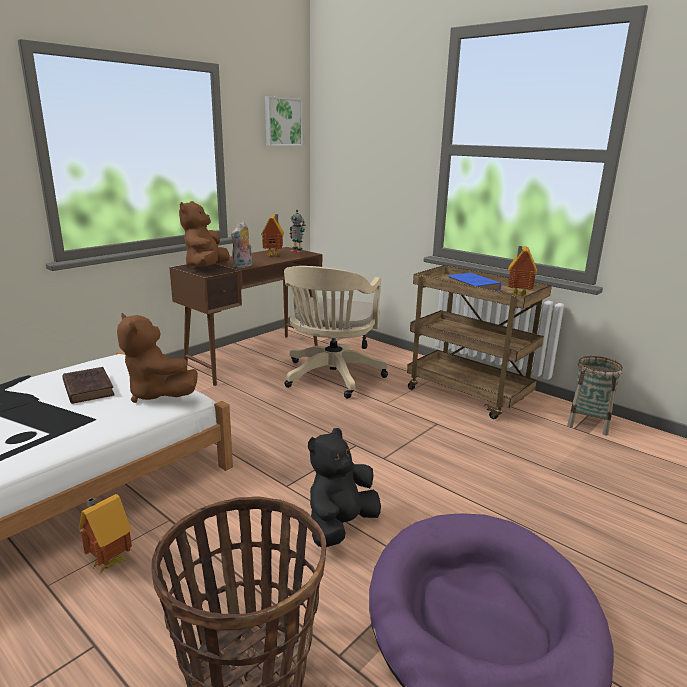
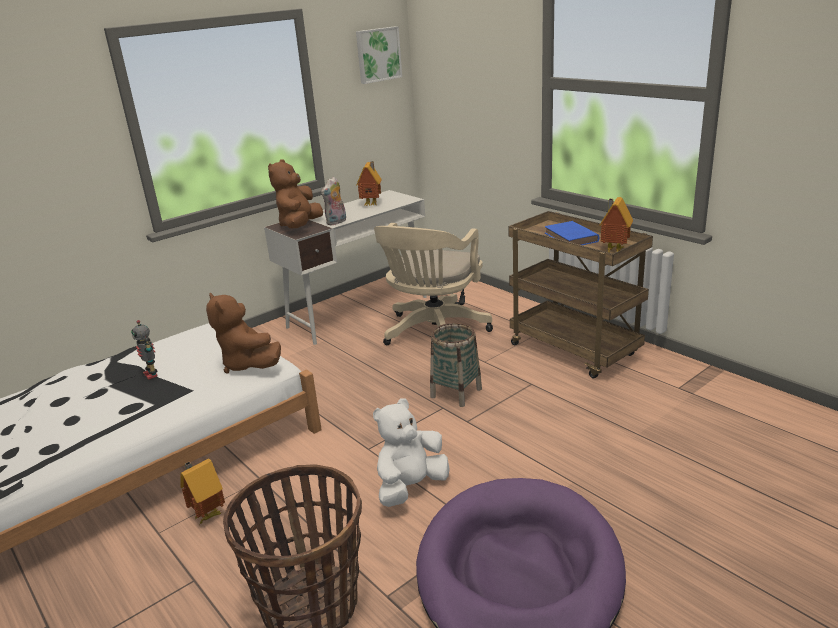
camera: 10 degrees right, 5 degrees up
brown book [62,367,115,404] -> none
brown desk [169,247,322,386] -> white desk [264,190,427,345]
toy robot [289,210,306,253] -> toy robot moved to [131,320,158,380]
black plush toy [308,428,381,547] -> white plush toy [373,398,450,507]
basket [567,356,623,436] -> basket moved to [430,323,482,407]

